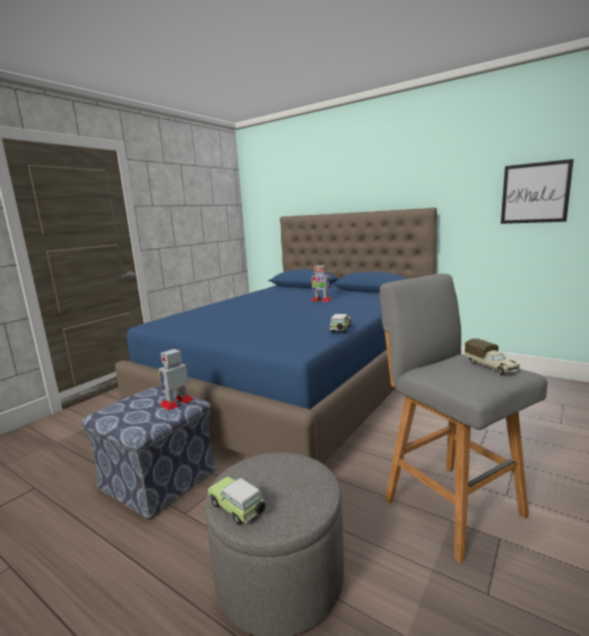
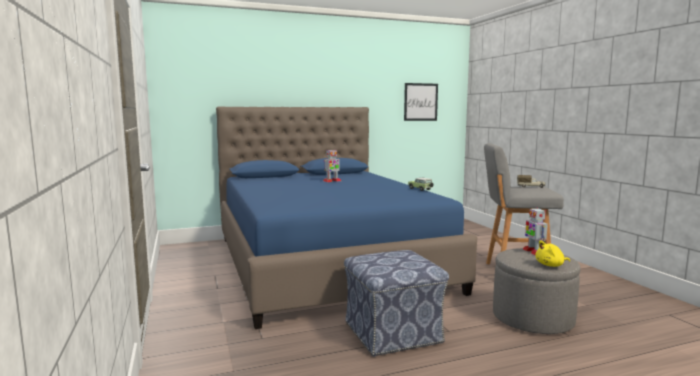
camera: 55 degrees left, 5 degrees down
toy robot [158,349,194,410] -> toy robot moved to [523,207,548,255]
toy car [208,476,265,525] -> yellow plush toy [535,240,570,267]

